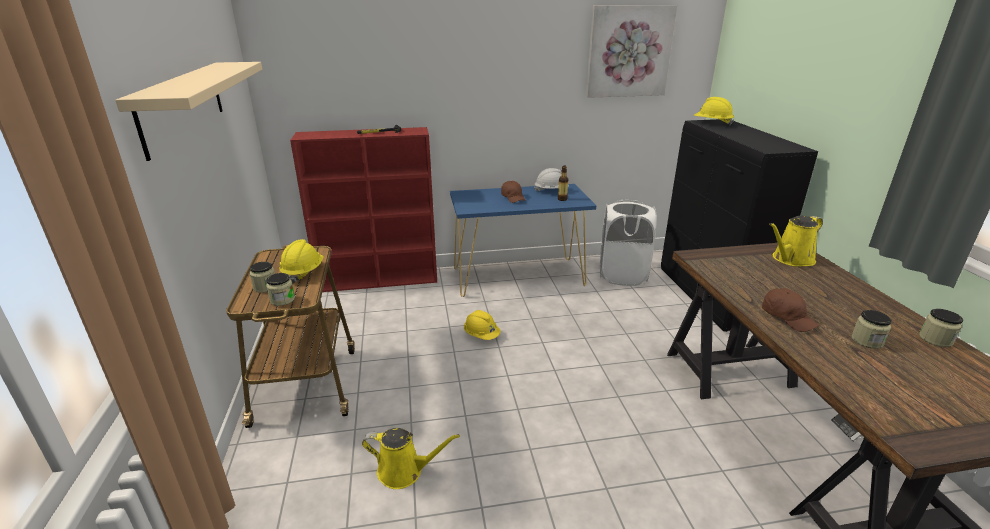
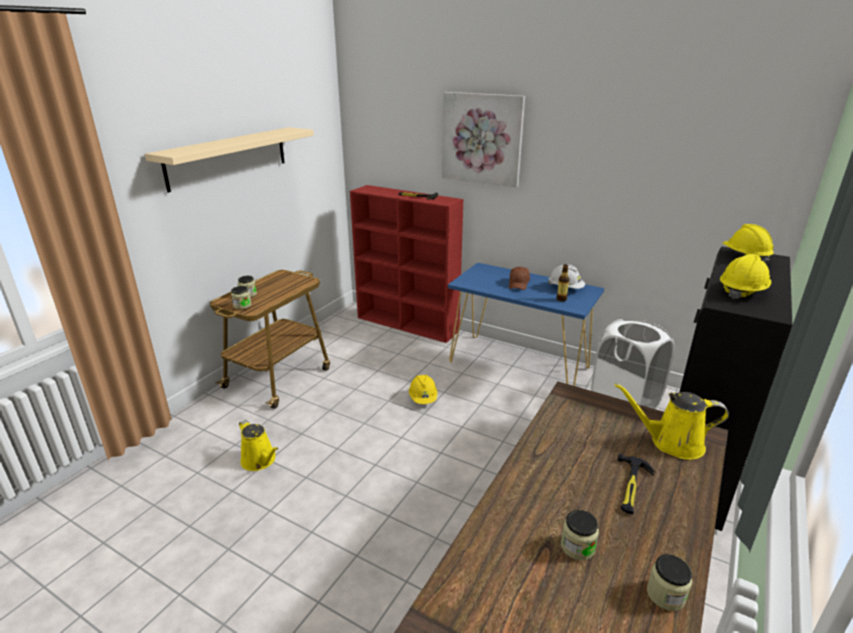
camera: 40 degrees right, 0 degrees up
yellow hard hat [279,239,324,284] -> yellow hard hat moved to [720,254,771,300]
picture [586,5,677,98] -> picture moved to [442,92,525,187]
brown cap [762,288,819,332] -> none
none -> hammer [617,454,655,514]

